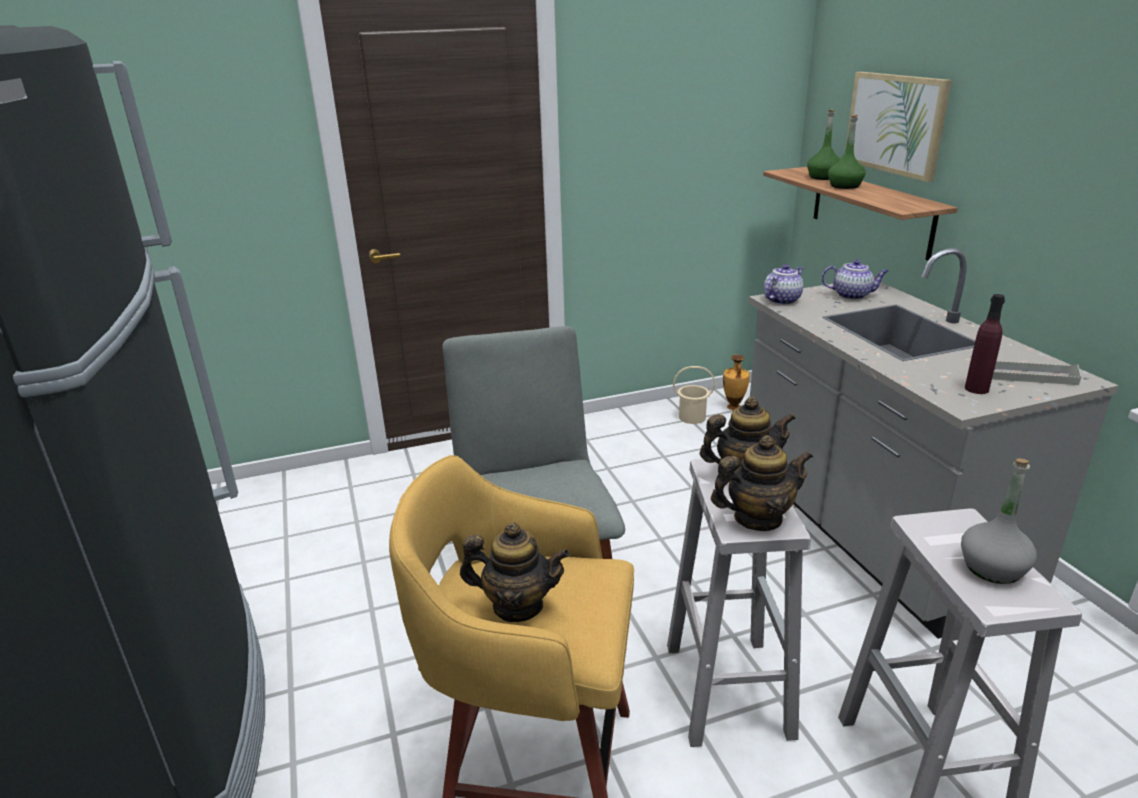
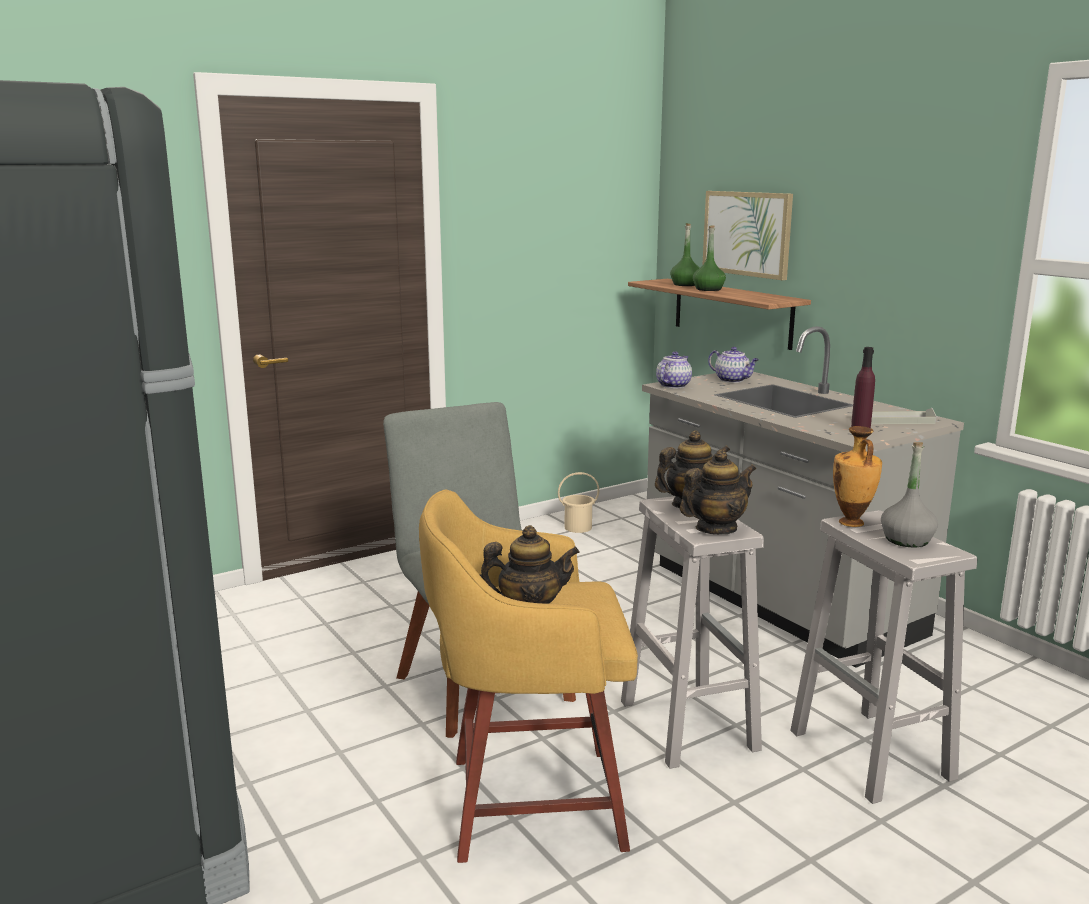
camera: 15 degrees left, 10 degrees down
vase [723,355,750,410] -> vase moved to [833,426,882,527]
teapot [821,260,889,300] -> teapot turned 45 degrees clockwise [708,347,759,383]

